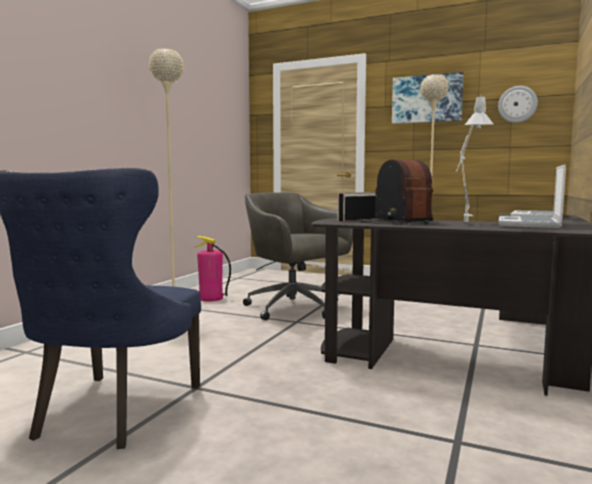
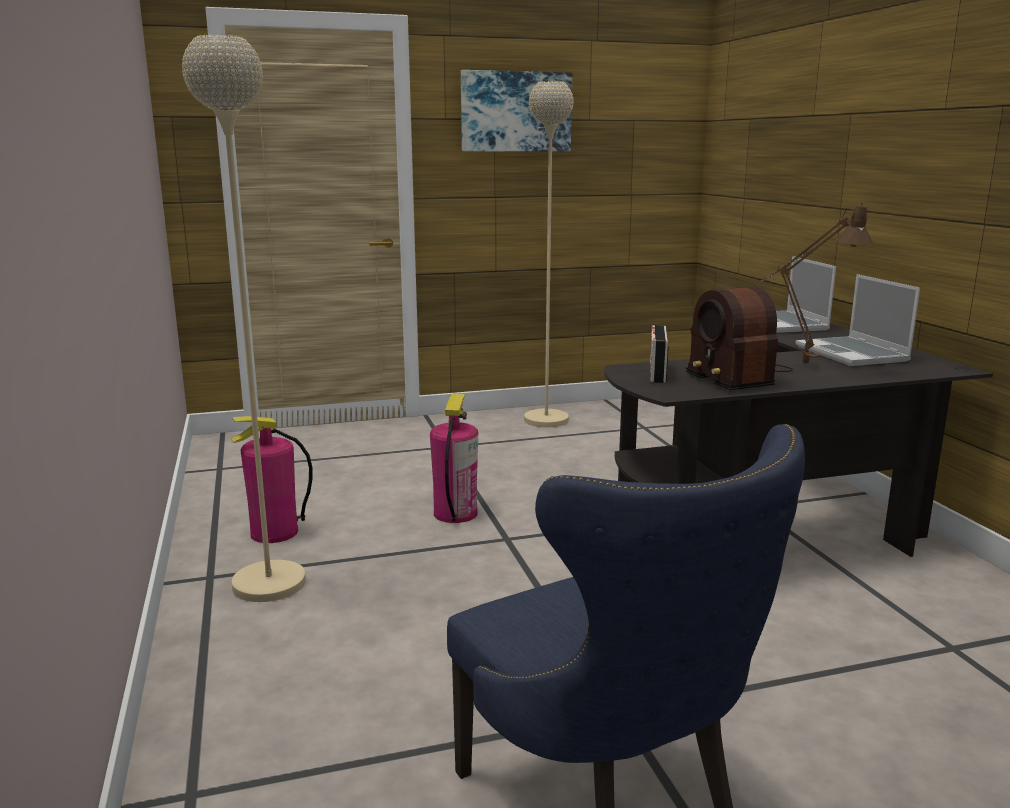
camera: 40 degrees left, 10 degrees up
grey office chair [243,192,353,320] -> fire extinguisher [430,393,478,523]
radio [360,160,434,225] -> radio turned 135 degrees counterclockwise [686,287,793,390]
grey table lamp [456,97,493,222] -> brown table lamp [755,203,873,363]
wall clock [498,86,538,123] -> none

